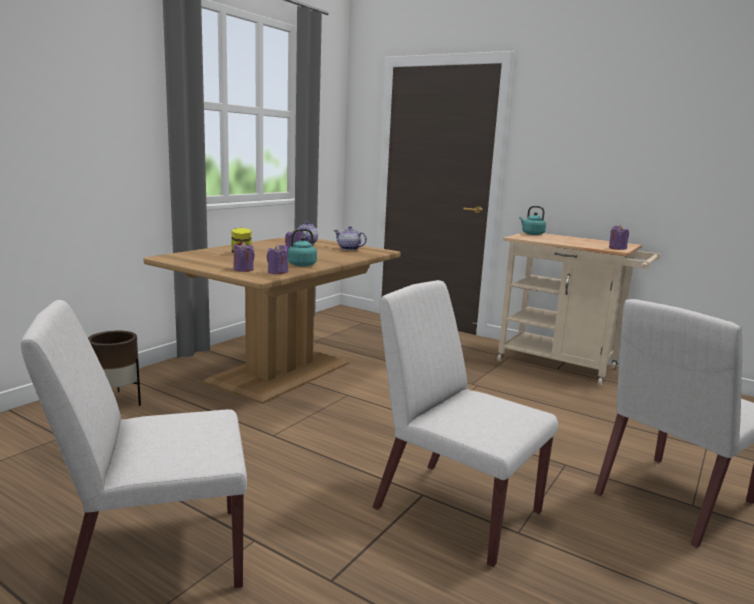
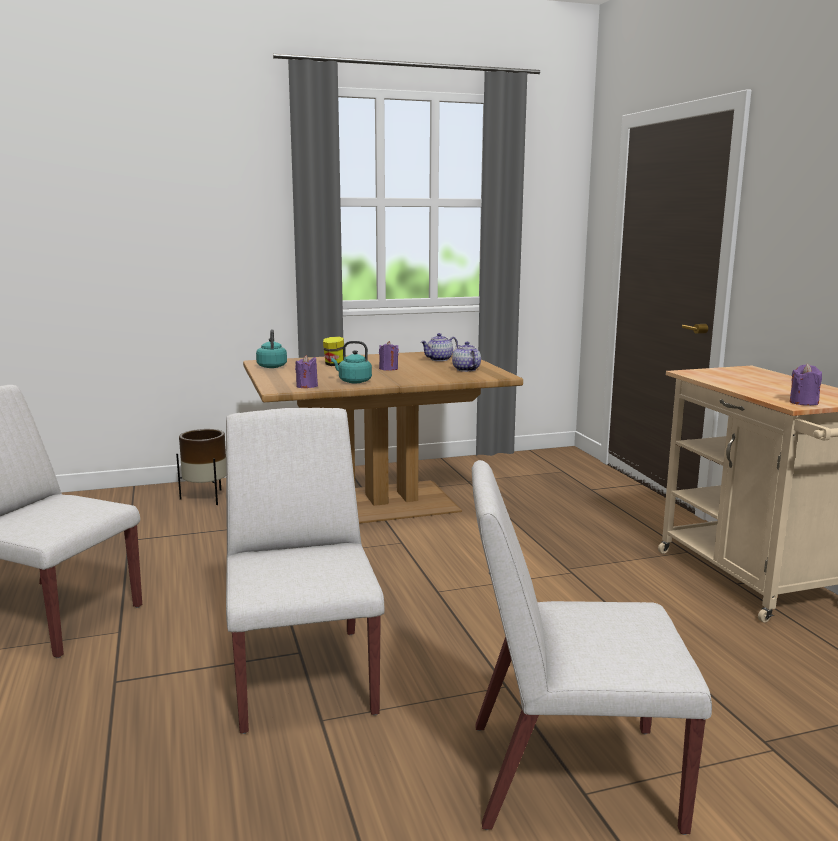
camera: 40 degrees right, 0 degrees up
purple candle [233,242,255,272] -> none
turquoise kettle [519,206,546,235] -> turquoise kettle moved to [256,329,287,368]

